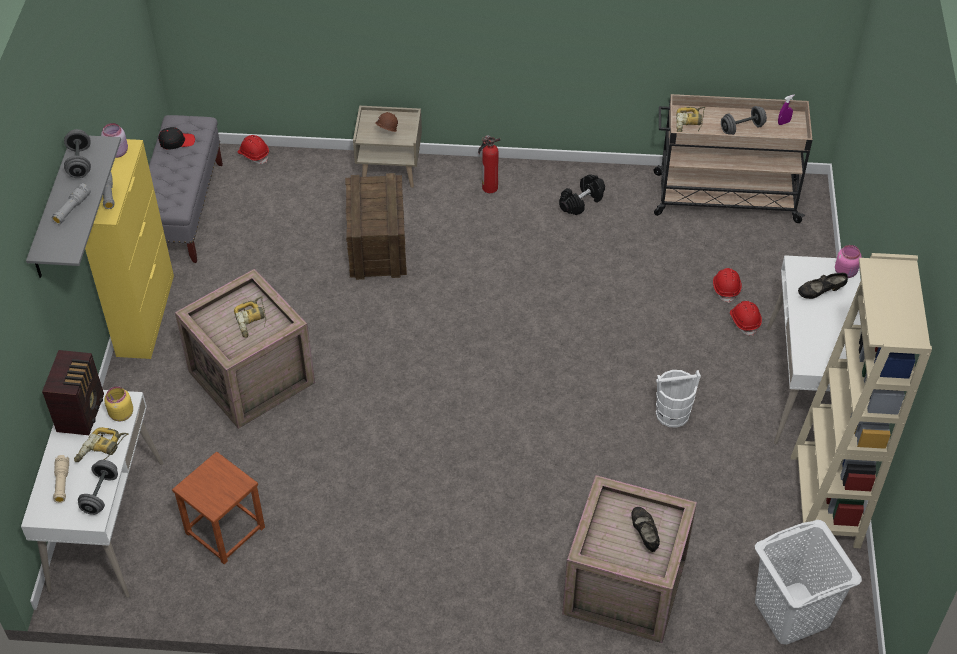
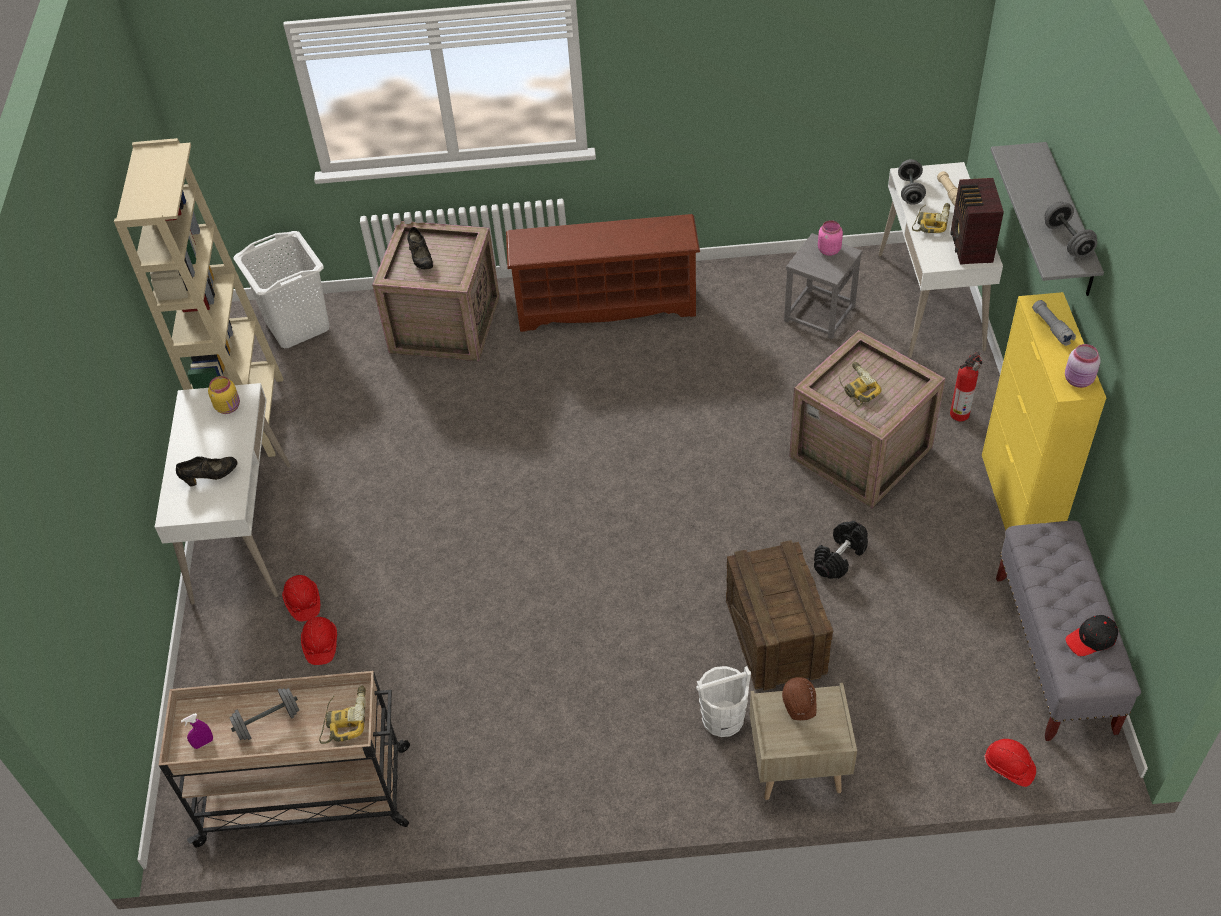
camera: 175 degrees right, 0 degrees up
grey flashlight [52,183,91,224] -> none
yellow jar [104,386,133,421] -> yellow jar moved to [208,376,240,414]
brown stool [172,452,265,564] -> grey stool [784,233,863,339]
fire extinguisher [478,135,500,193] -> fire extinguisher moved to [950,351,982,421]
black dumbbell [559,174,605,215] -> black dumbbell moved to [814,521,868,579]
white bucket [656,370,701,428] -> white bucket moved to [696,666,751,737]
pink jar [835,245,862,278] -> pink jar moved to [818,220,843,256]
none -> brown shoe rack [506,214,700,332]

